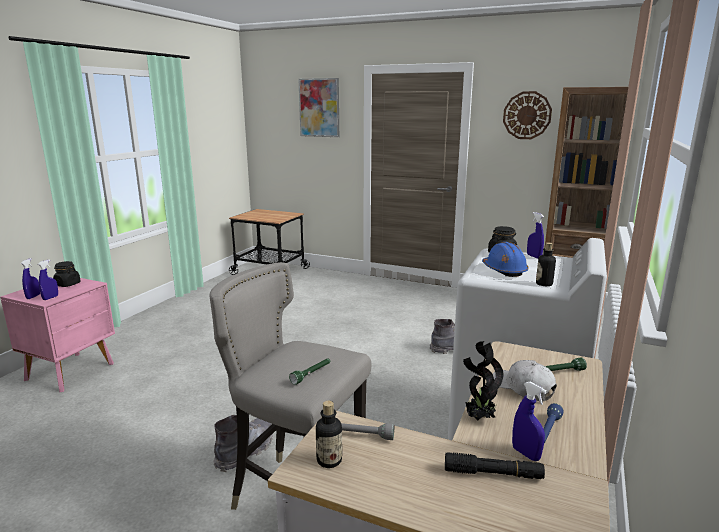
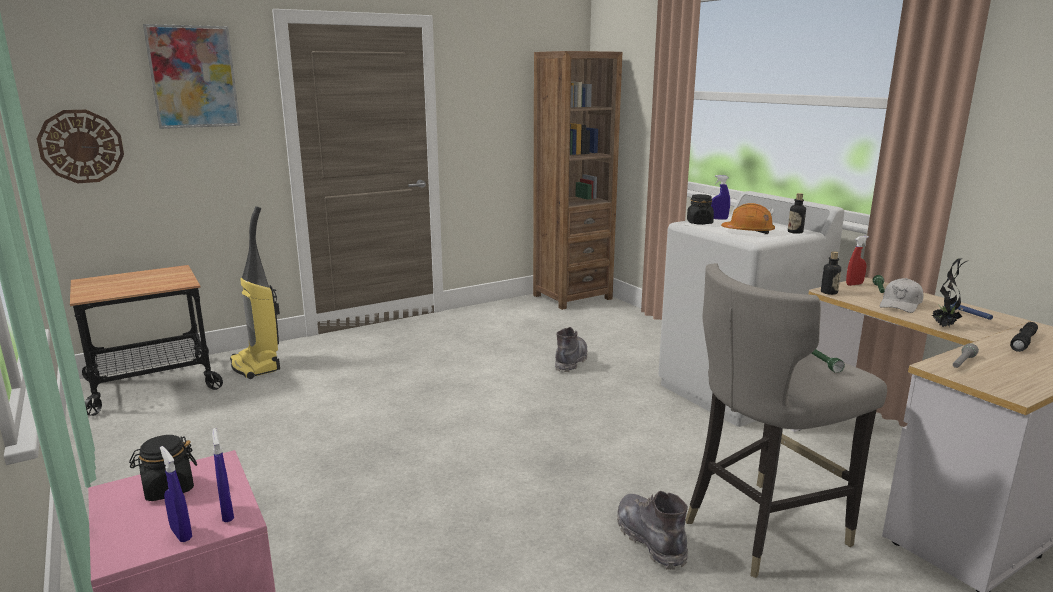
camera: 55 degrees left, 0 degrees up
bottle [316,401,342,468] -> bottle moved to [821,251,841,295]
blue hard hat [482,242,529,277] -> orange hard hat [721,203,775,234]
white cap [493,360,557,401] -> white cap turned 45 degrees counterclockwise [880,278,924,313]
wall clock [503,91,552,139] -> wall clock moved to [37,110,124,183]
blue spray bottle [512,382,547,461] -> none
none -> vacuum cleaner [230,206,280,379]
none -> red spray bottle [846,236,869,286]

